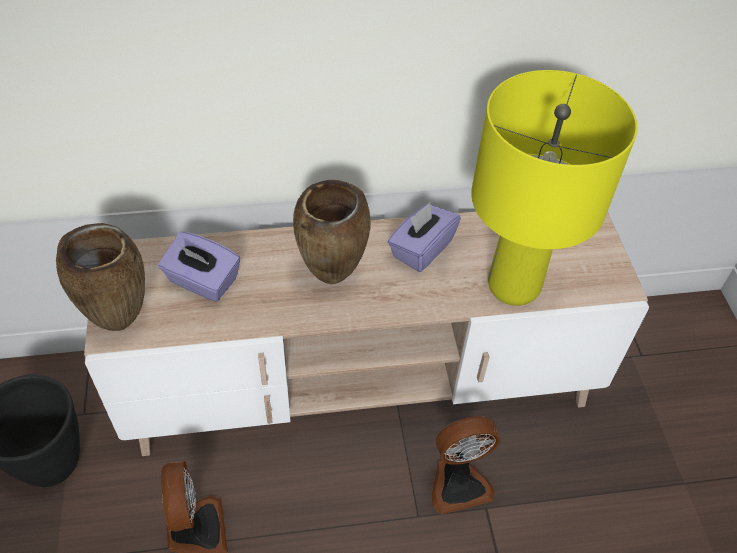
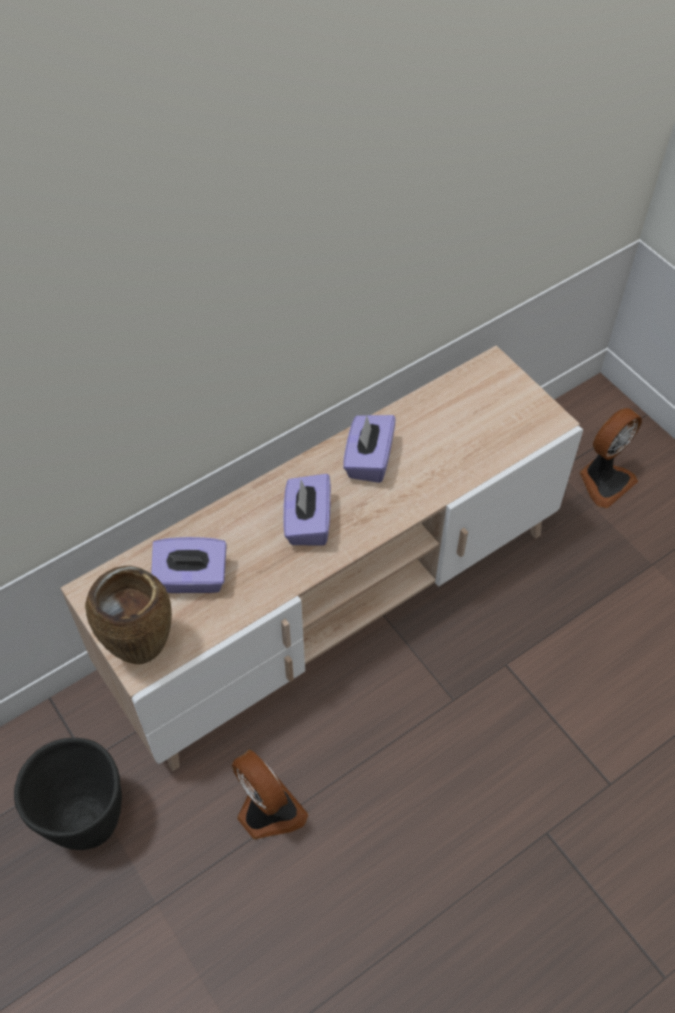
camera: 25 degrees left, 5 degrees up
brown vase [293,180,371,284] -> purple tissue box [283,474,331,546]
fan [432,416,501,515] -> fan moved to [580,408,642,508]
yellow table lamp [471,70,637,306] -> none

